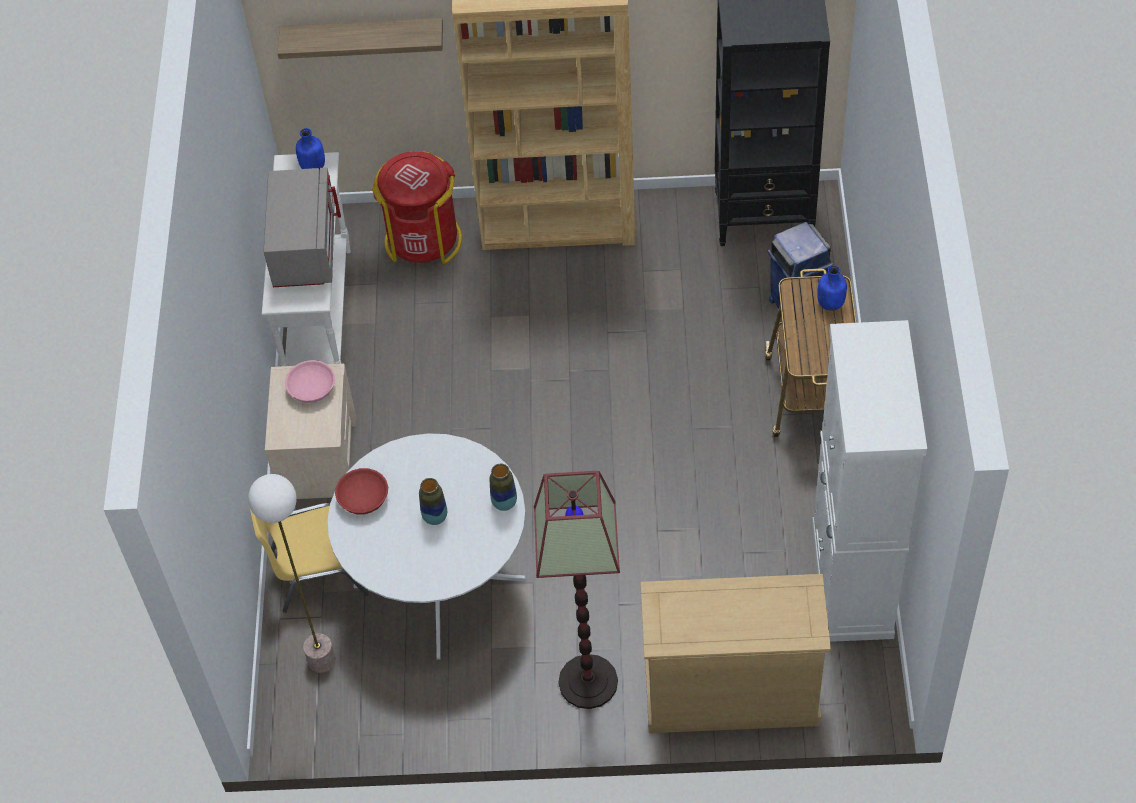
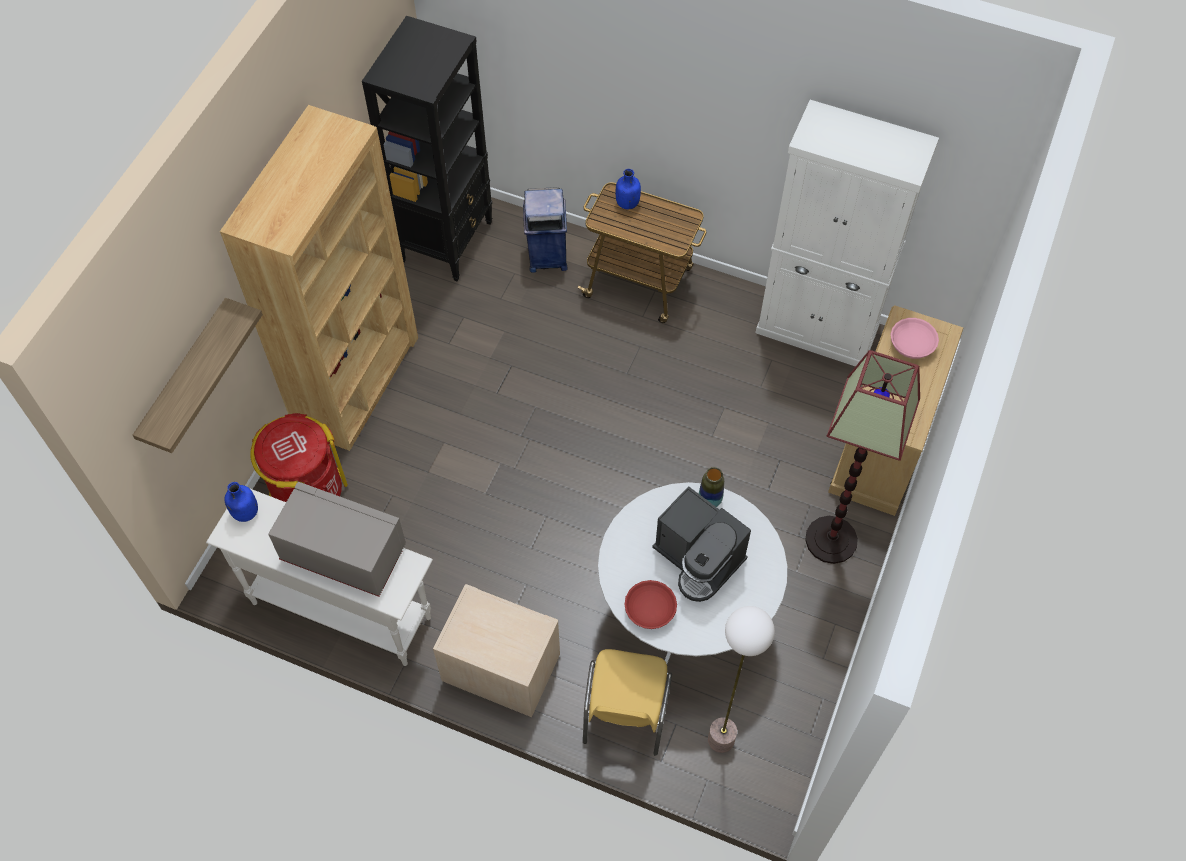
camera: 70 degrees left, 5 degrees up
pink bowl [285,360,335,403] -> pink bowl moved to [891,318,939,359]
vase [419,478,447,525] -> coffee machine [652,486,751,602]

